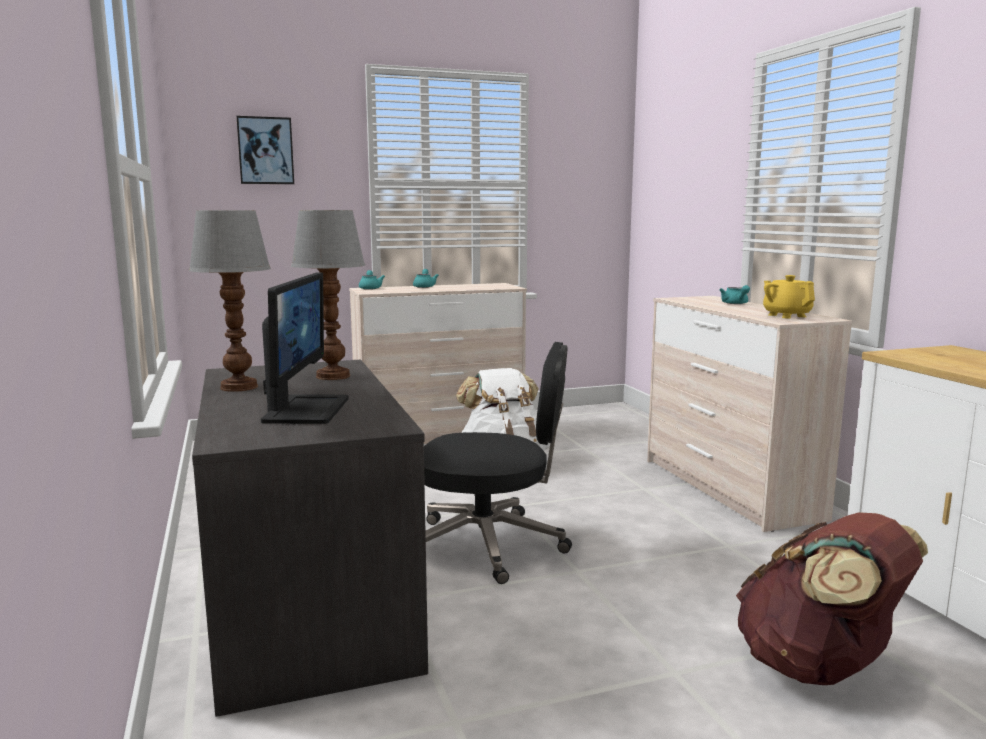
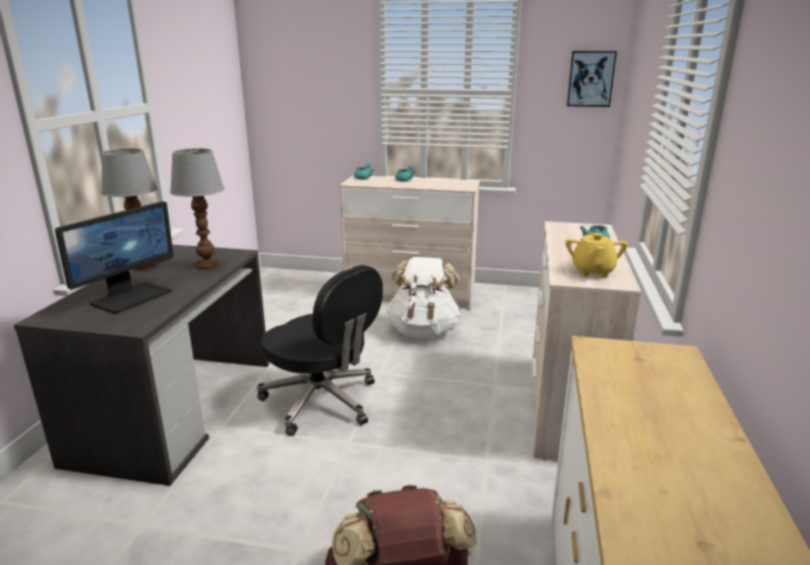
camera: 30 degrees right, 10 degrees up
picture [236,116,294,184] -> picture moved to [567,51,617,107]

